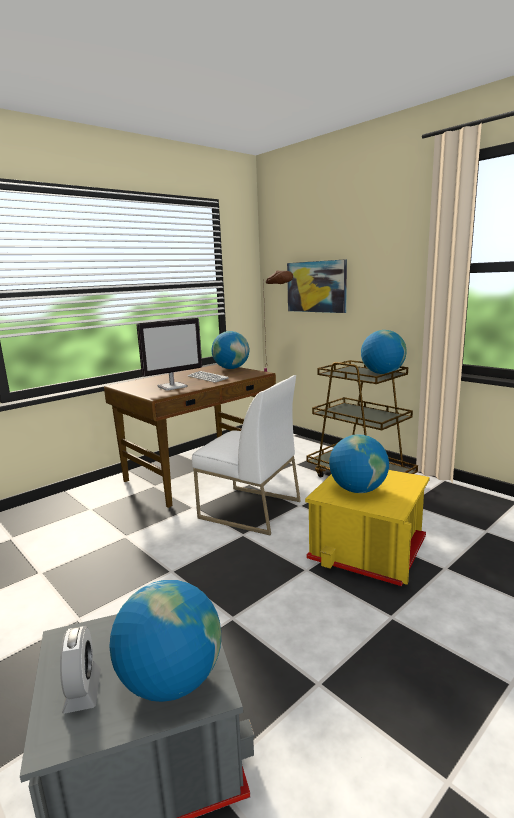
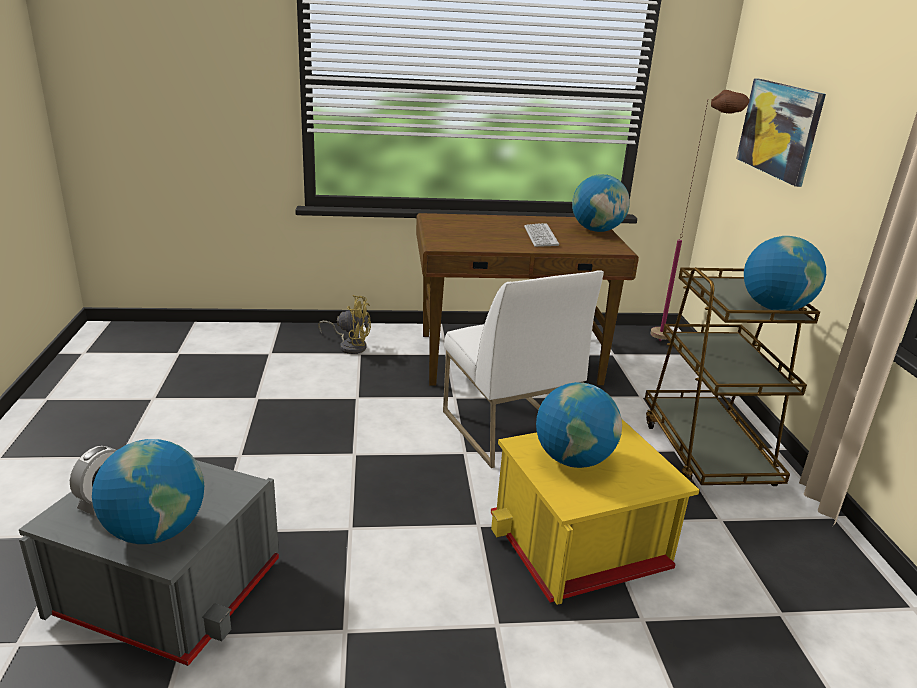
camera: 35 degrees right, 10 degrees up
monitor [136,318,202,390] -> none
none -> yellow fan [318,295,371,354]

